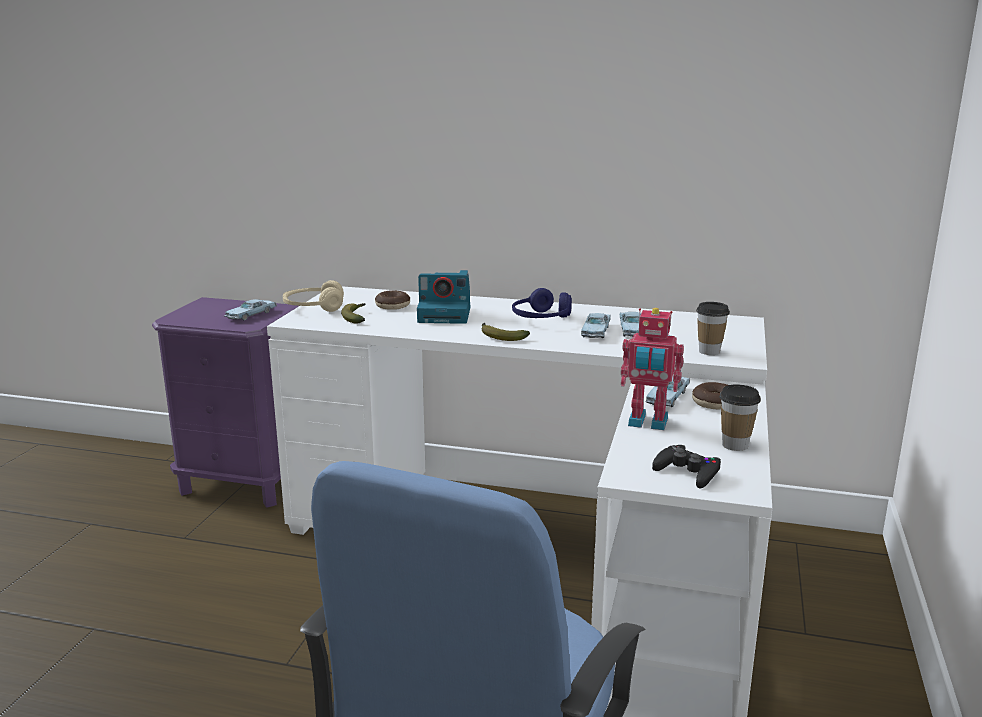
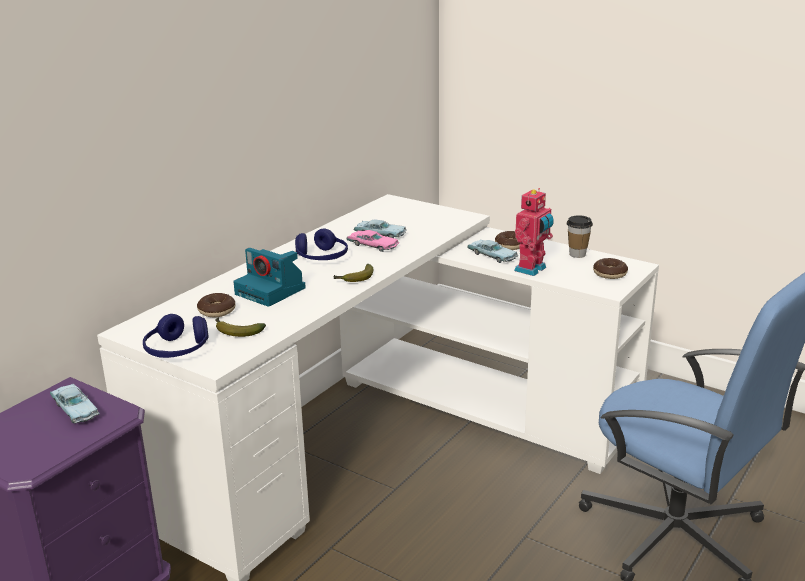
camera: 70 degrees left, 5 degrees up
beige headphones [283,280,344,312] -> blue headphones [143,314,209,358]
camera [417,270,470,324] -> camera turned 105 degrees clockwise [233,248,306,307]
blue toy car [581,313,611,338] -> pink toy car [347,230,399,252]
black game controller [652,445,721,488] -> donut [593,258,628,279]
cup [696,302,730,355] -> none

